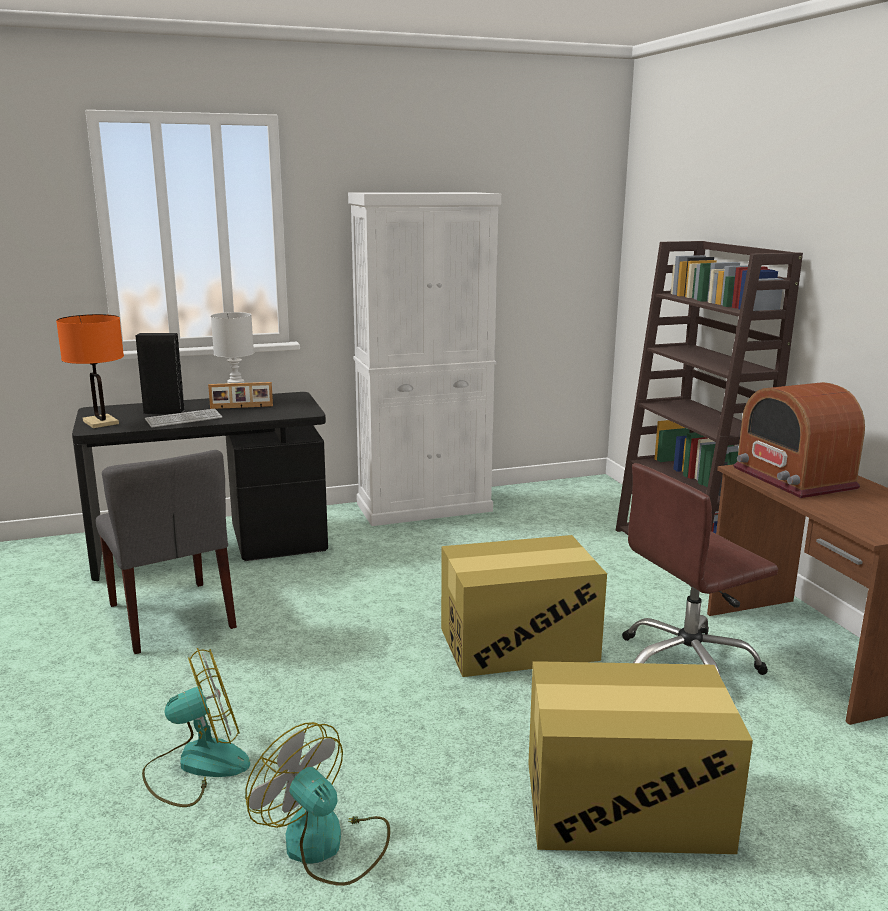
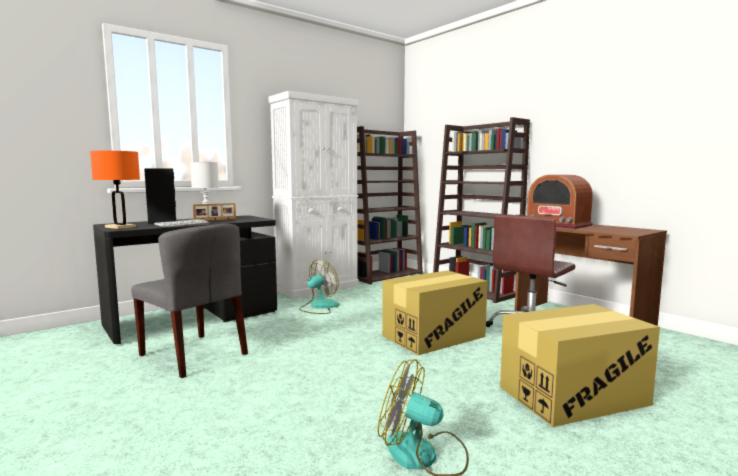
camera: 20 degrees left, 10 degrees down
fan [142,648,250,807] -> fan moved to [299,259,340,314]
none -> brown bookcase [357,126,423,284]

